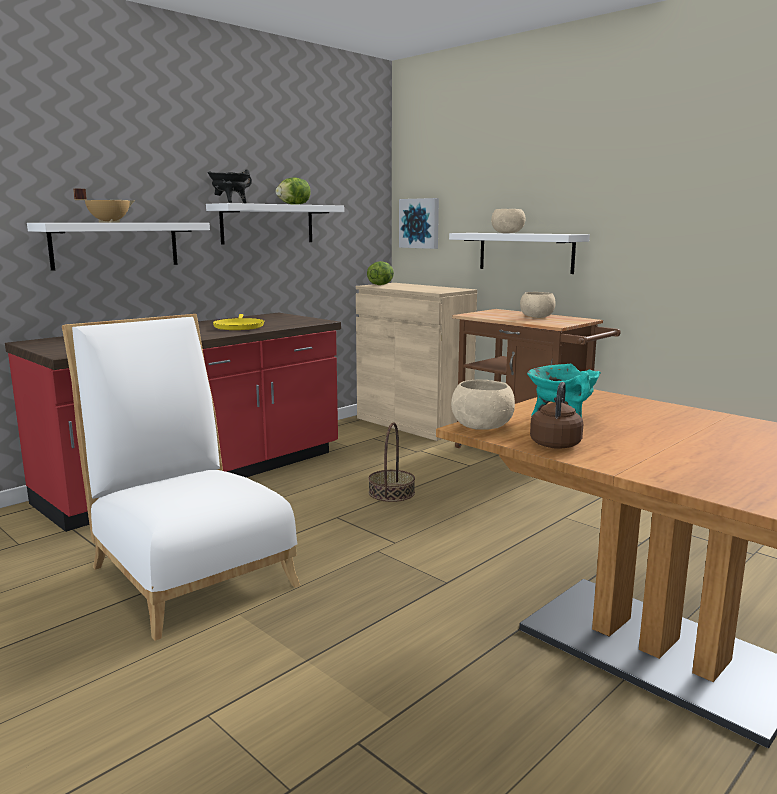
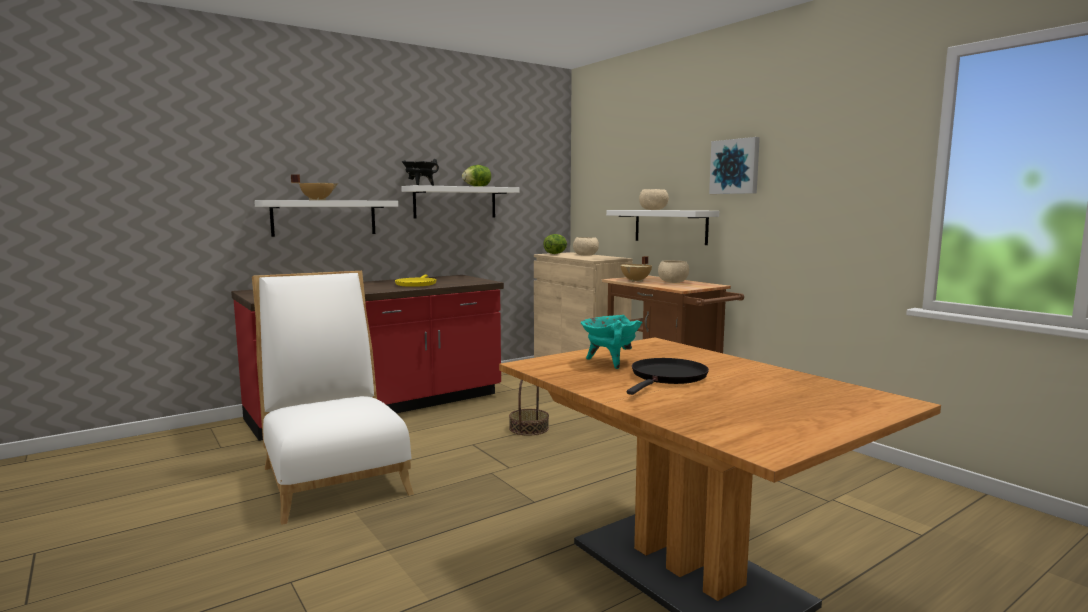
camera: 10 degrees right, 5 degrees down
picture [399,198,439,249] -> picture moved to [709,137,760,194]
beige bowl [451,379,515,430] -> beige bowl moved to [573,237,599,256]
brown kettle [530,382,583,449] -> none
none -> beige cooking pot [620,256,652,282]
none -> black frying pan [627,358,709,395]

